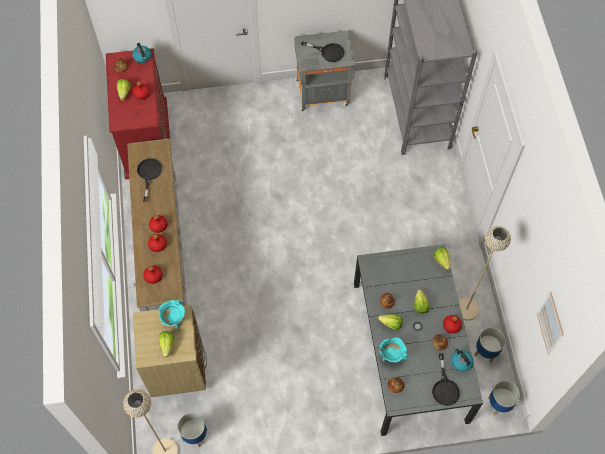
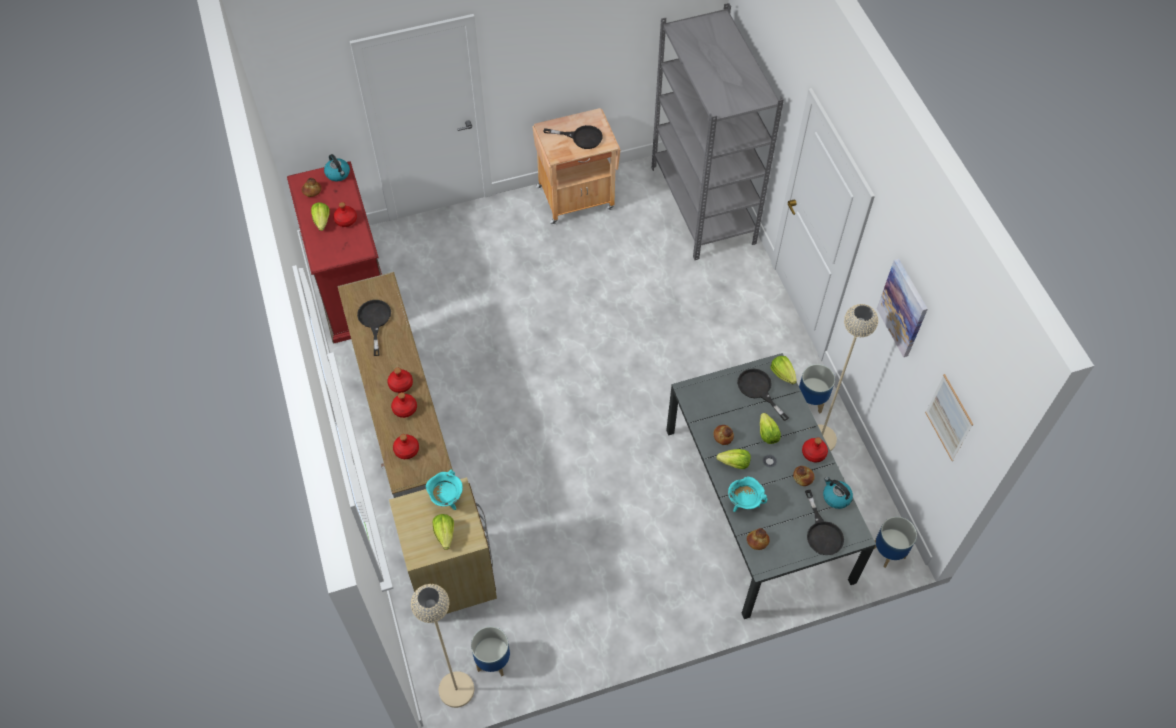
camera: 10 degrees left, 5 degrees down
grey cart [294,31,356,112] -> brown cart [532,108,620,225]
planter [475,328,506,363] -> planter moved to [799,364,835,413]
none -> black frying pan [737,369,789,421]
none -> picture [877,259,928,357]

